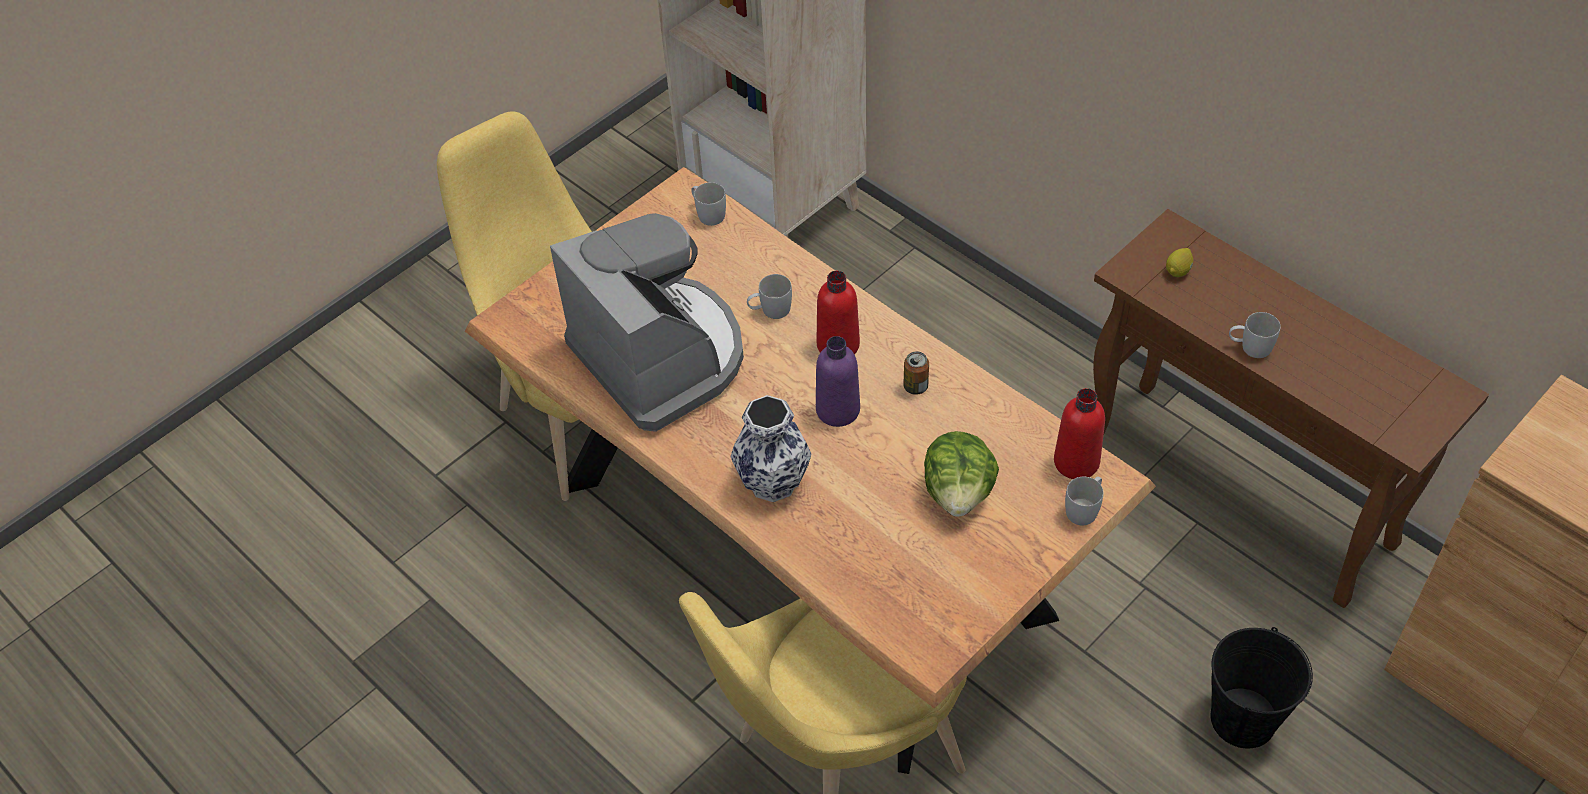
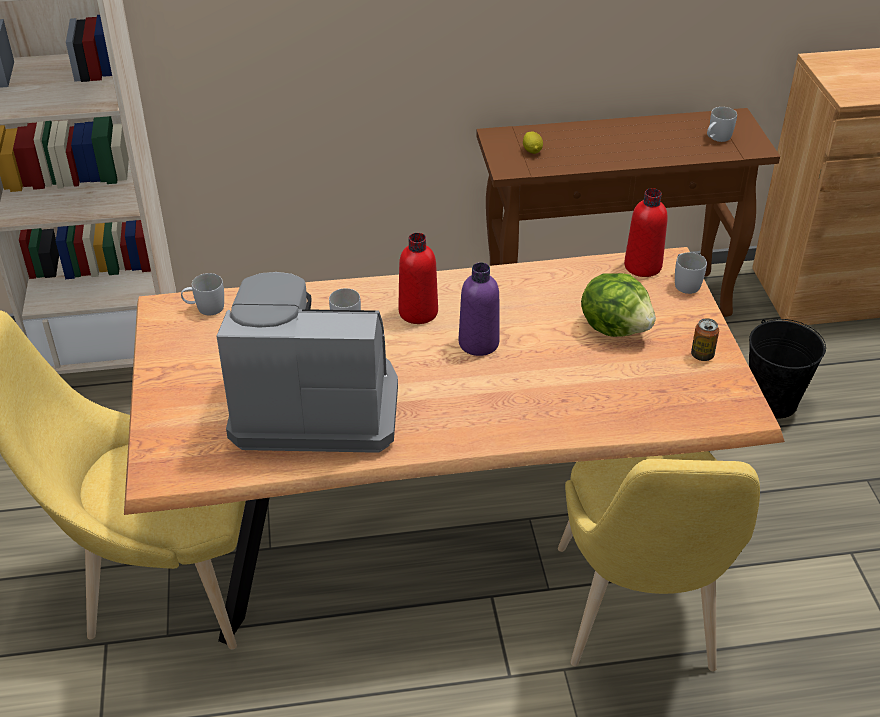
camera: 55 degrees left, 10 degrees down
vase [730,395,811,502] -> none
can [903,351,929,395] -> can moved to [691,318,719,361]
white mug [1229,312,1281,358] -> white mug moved to [707,107,737,142]

